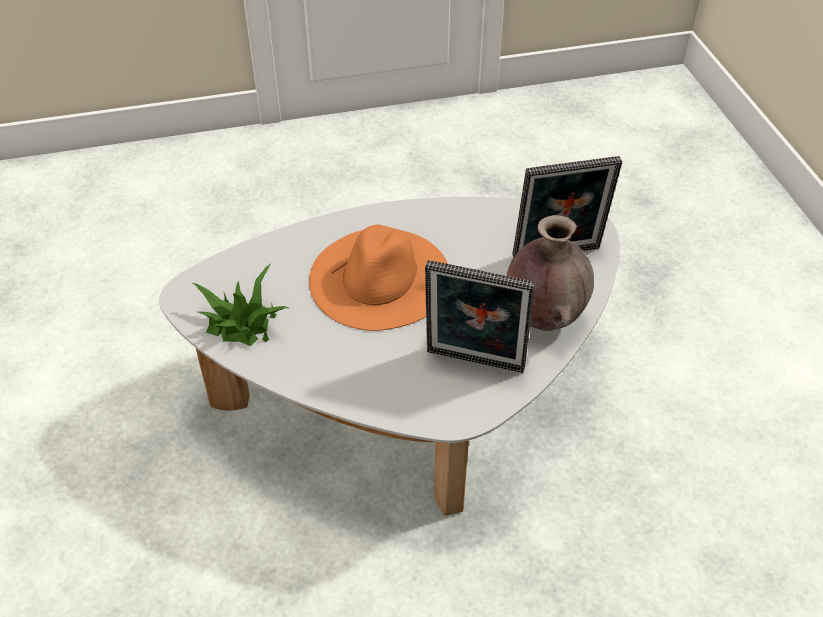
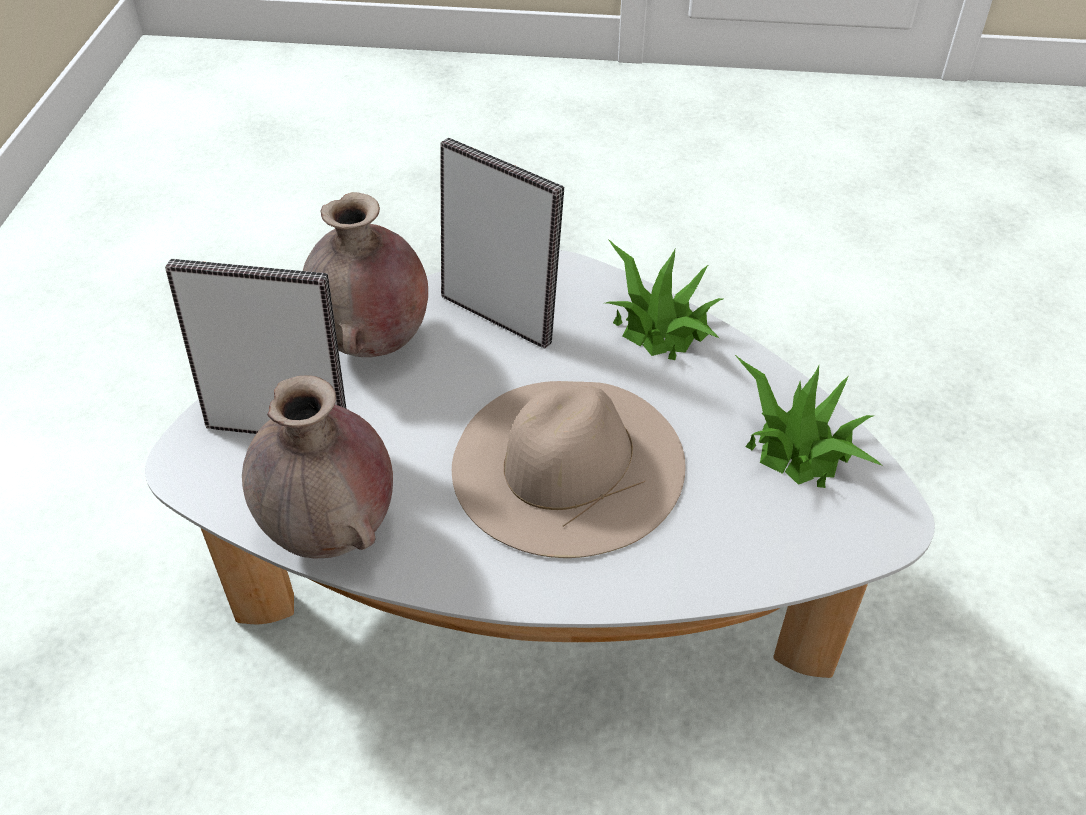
camera: 160 degrees left, 0 degrees up
orange hat [309,224,448,331] -> beige hat [452,381,685,558]
none -> brown vase [242,375,393,558]
none -> potted plant [606,239,723,360]

